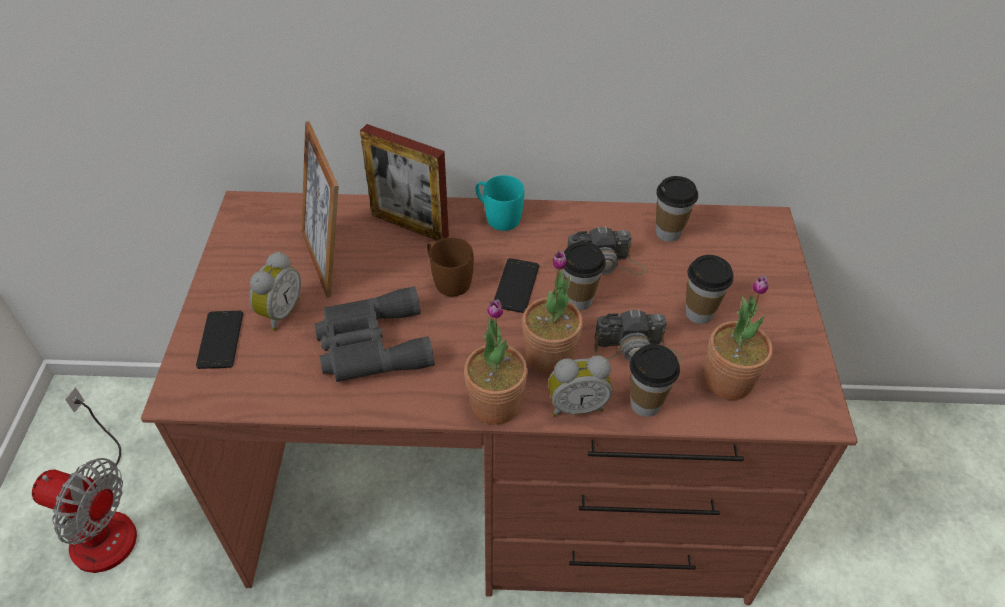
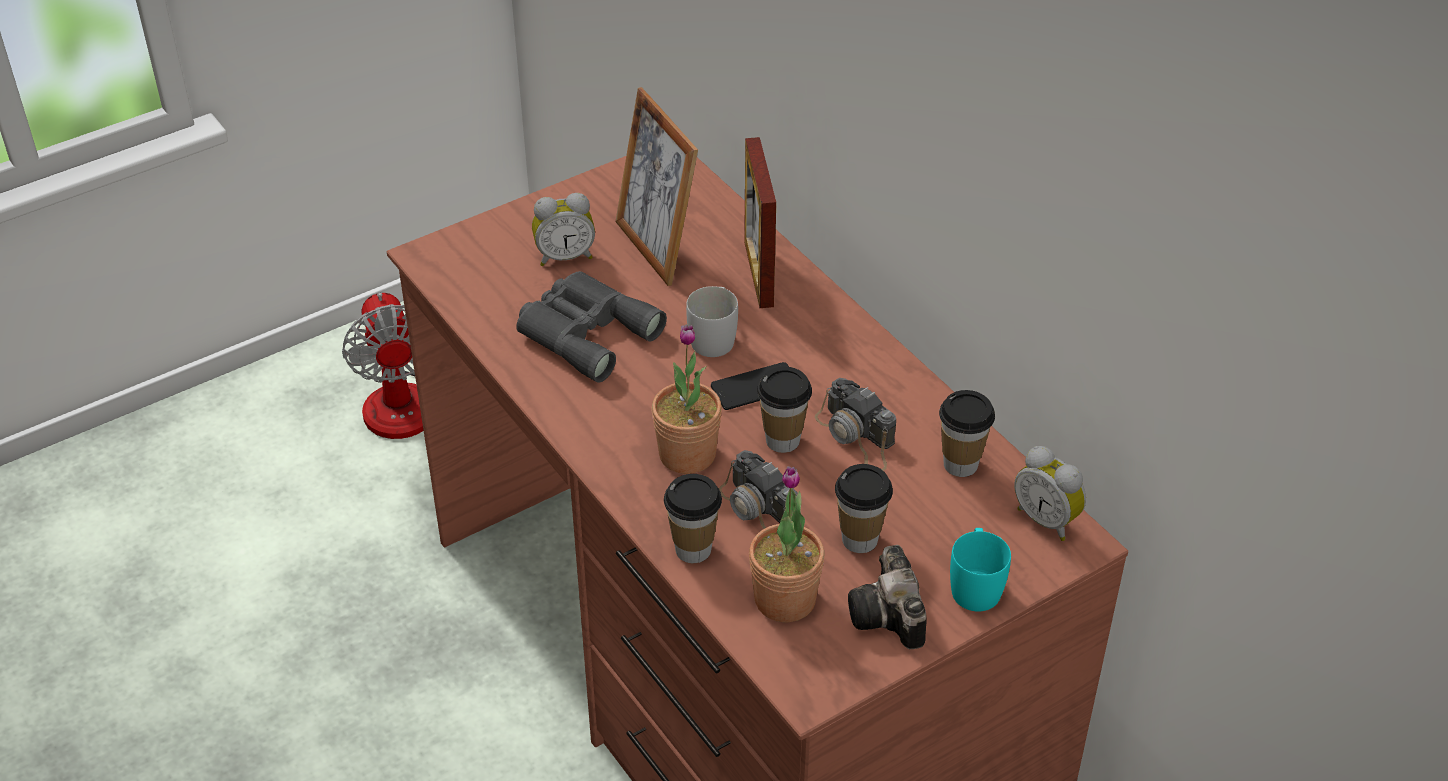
camera: 55 degrees right, 5 degrees down
phone [196,311,243,369] -> none
picture frame [301,121,339,298] -> picture frame turned 60 degrees counterclockwise [616,87,698,286]
brown mug [427,237,474,296] -> white mug [686,286,738,357]
potted plant [464,299,528,424] -> none
turquoise mug [475,175,524,231] -> turquoise mug moved to [950,528,1011,612]
alarm clock [549,356,612,416] -> alarm clock moved to [1014,446,1086,541]
none -> camera [848,545,927,649]

